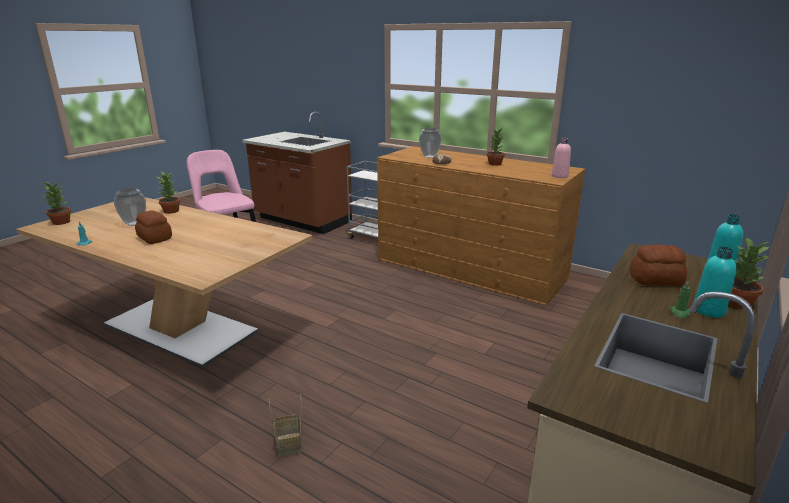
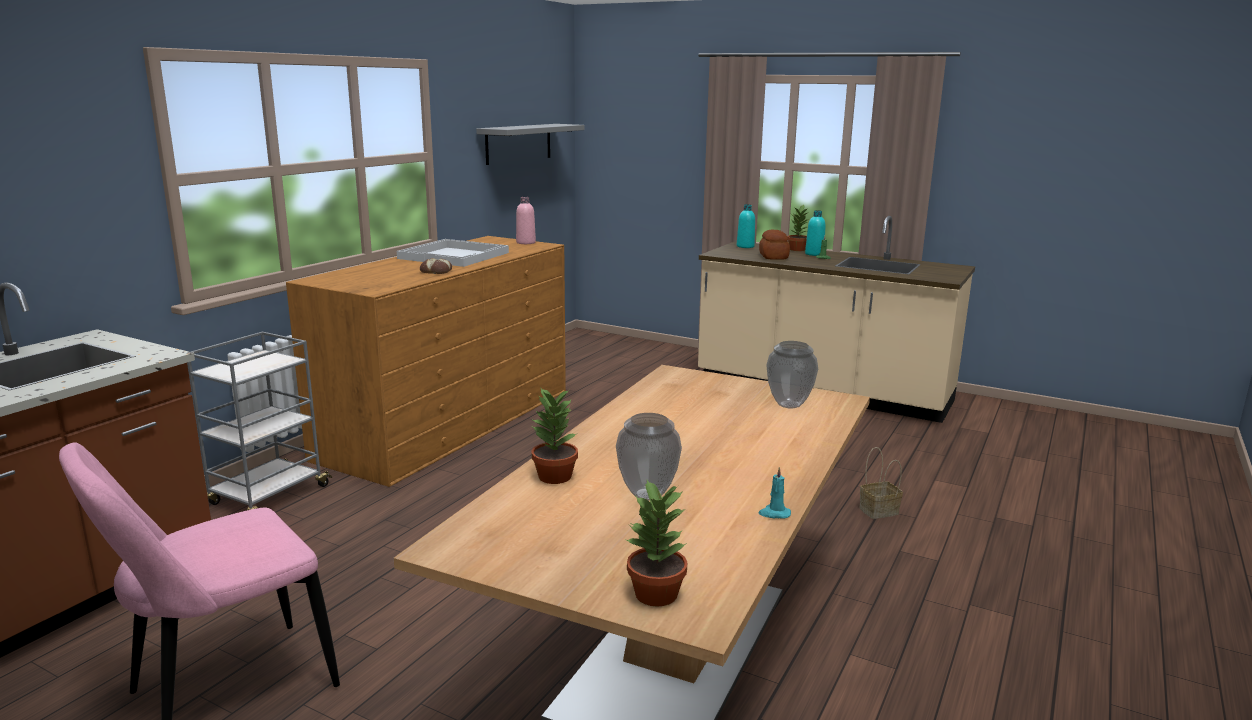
camera: 95 degrees left, 5 degrees down
bread [135,211,172,244] -> none
vase [419,128,442,158] -> vase moved to [767,341,818,408]
potted plant [487,128,506,166] -> white tray [397,239,509,267]
none -> grey shelf [476,124,585,165]

